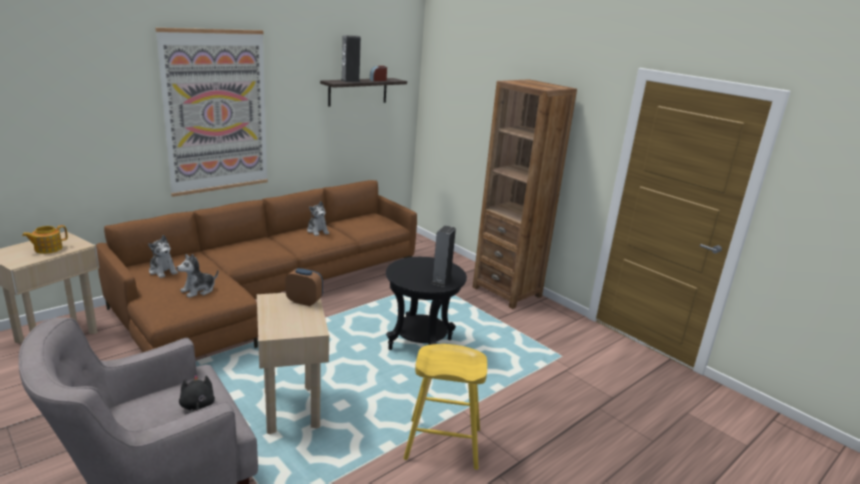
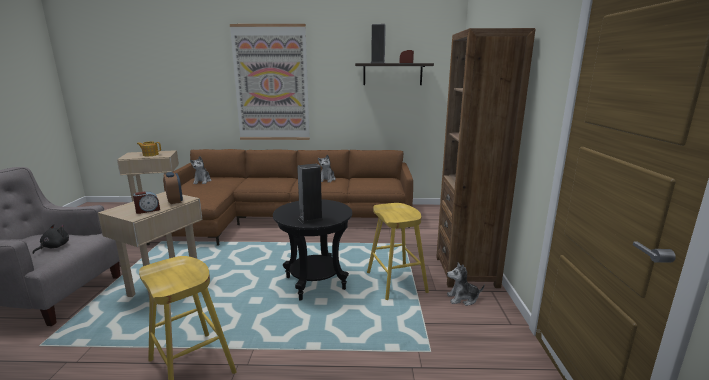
camera: 45 degrees right, 5 degrees down
plush toy [177,254,218,298] -> plush toy moved to [447,262,485,306]
none -> alarm clock [133,191,160,214]
none -> yellow stool [367,203,429,300]

